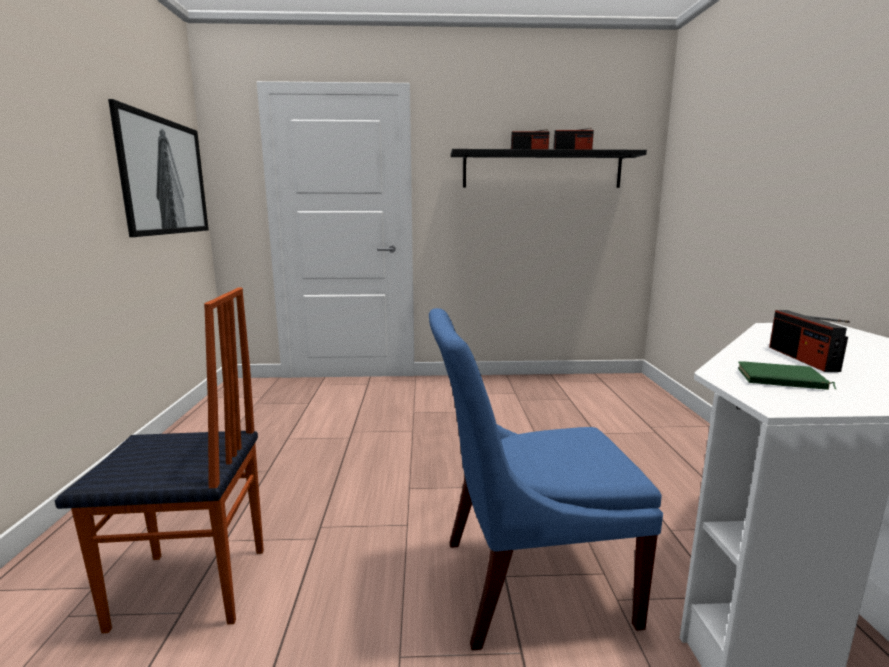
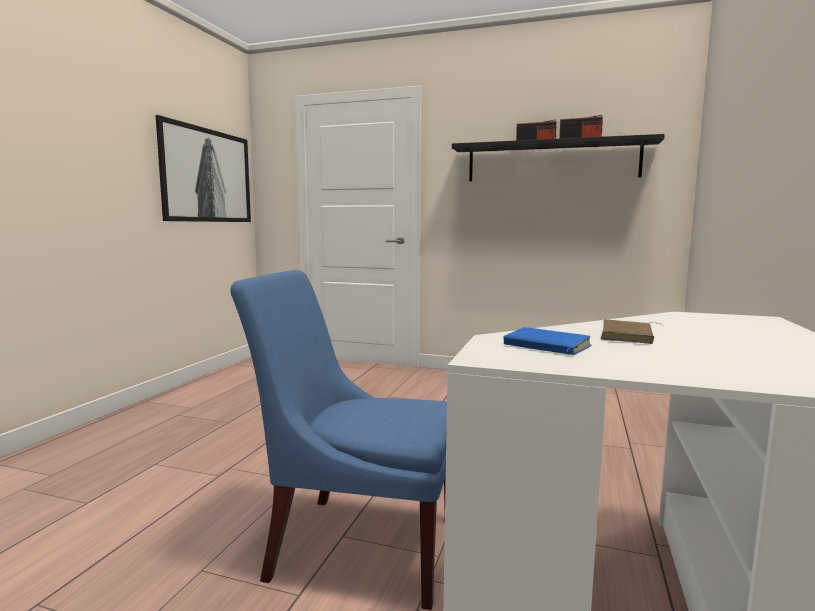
camera: 20 degrees right, 5 degrees down
chair [54,287,264,633] -> none
green book [738,361,836,390] -> blue book [503,327,592,355]
radio [769,310,850,372] -> brown book [601,319,665,344]

